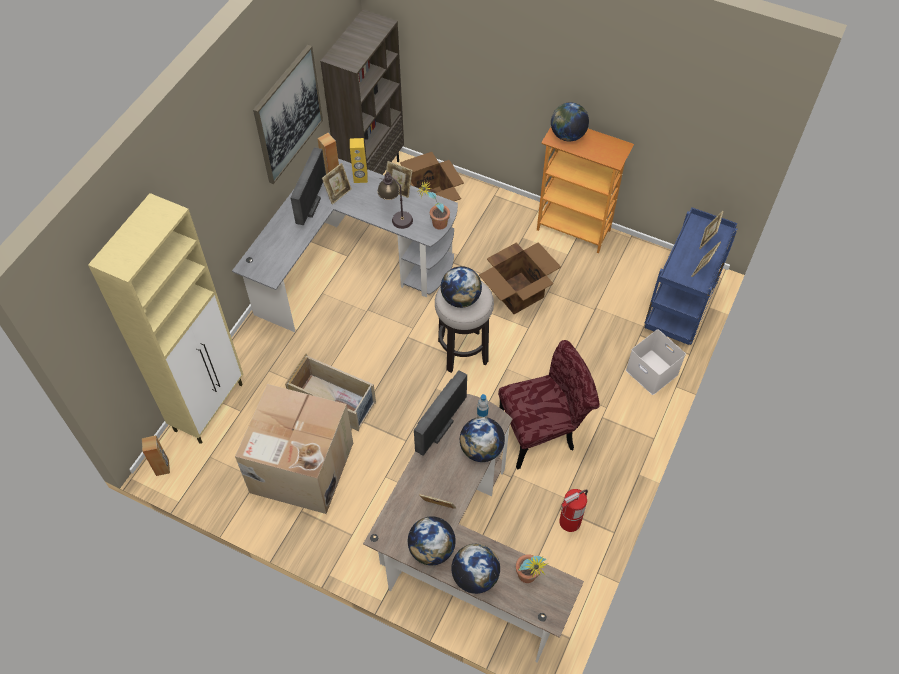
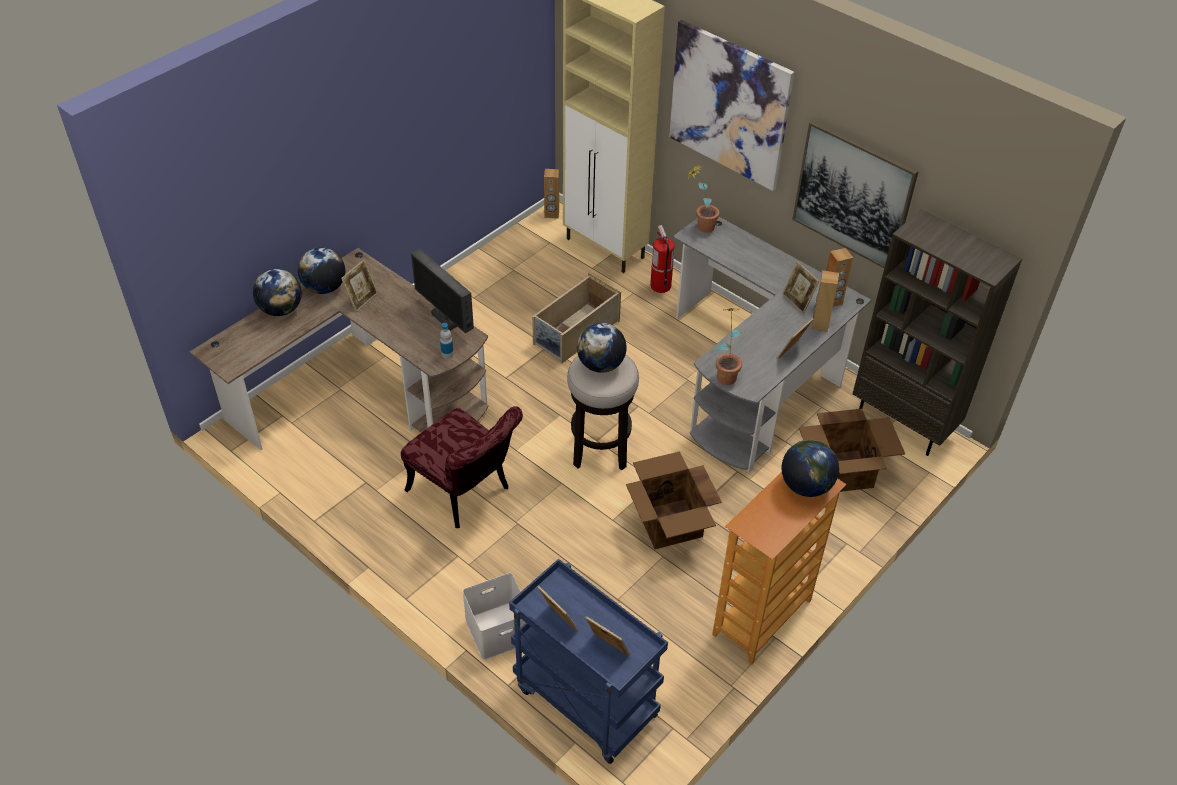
camera: 105 degrees right, 10 degrees down
cardboard box [235,384,353,514] -> none
monitor [291,147,326,225] -> none
yellow speaker [350,138,368,183] -> brown speaker [811,270,839,332]
table lamp [377,172,413,229] -> none
globe [460,417,505,462] -> none
red chair [498,340,600,470] -> red chair turned 45 degrees counterclockwise [401,406,523,528]
potted plant [516,554,549,583] -> potted plant moved to [687,166,719,233]
fire extinguisher [559,489,588,532] -> fire extinguisher moved to [650,225,675,293]
none -> picture [669,20,794,191]

